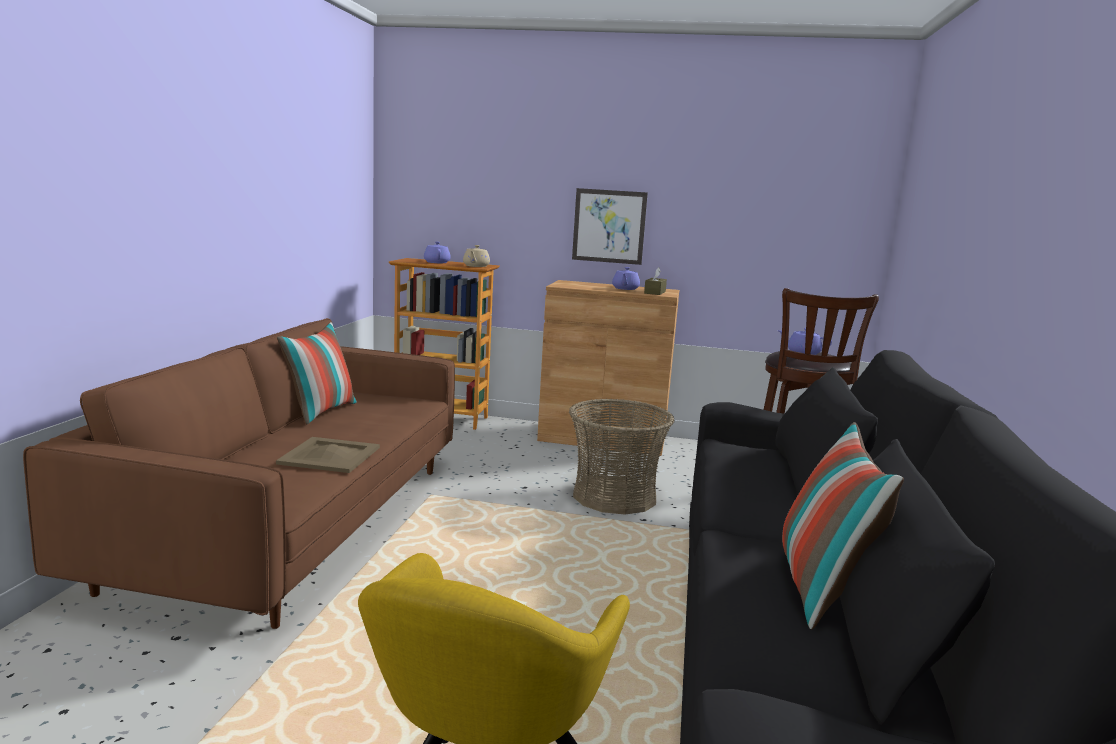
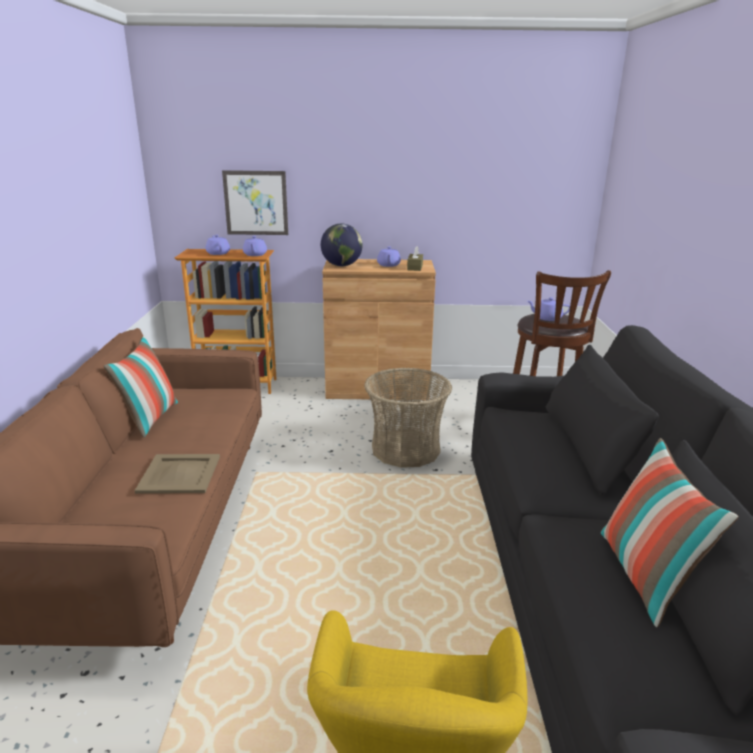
camera: 10 degrees left, 10 degrees up
beige teapot [463,245,490,267] -> purple teapot [243,236,267,256]
picture [572,188,648,265] -> picture moved to [222,170,288,235]
none -> globe [321,224,363,266]

